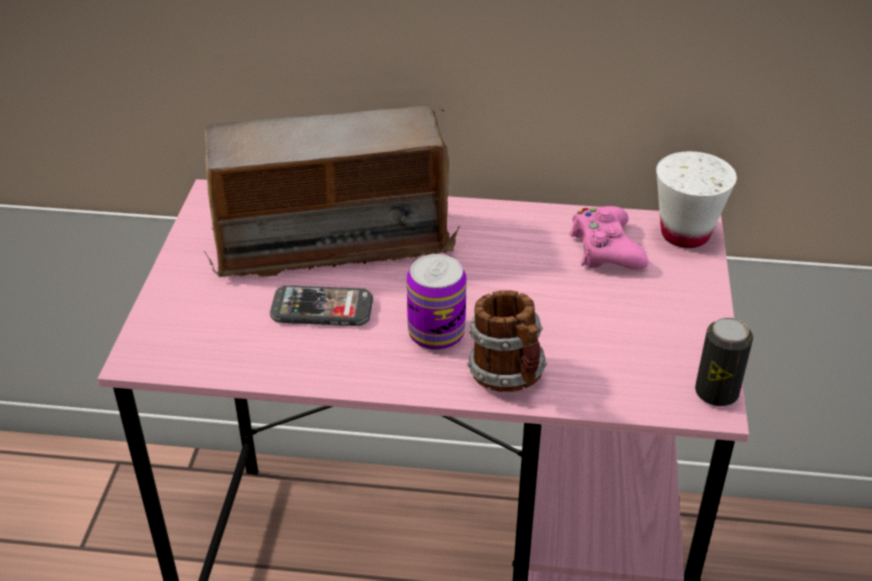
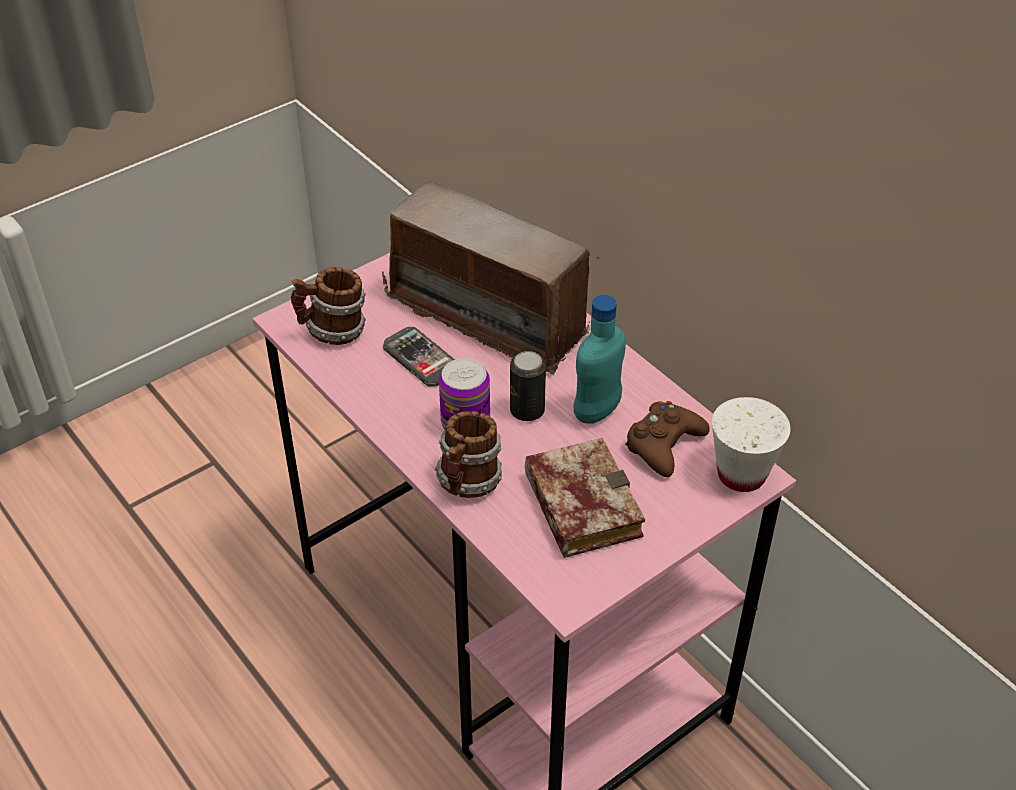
camera: 45 degrees right, 5 degrees up
pink game controller [569,206,648,269] -> brown game controller [625,401,710,477]
can [695,317,753,406] -> can moved to [510,351,546,421]
none -> mug [291,267,366,345]
none -> book [525,438,645,558]
none -> turquoise bottle [573,295,626,424]

